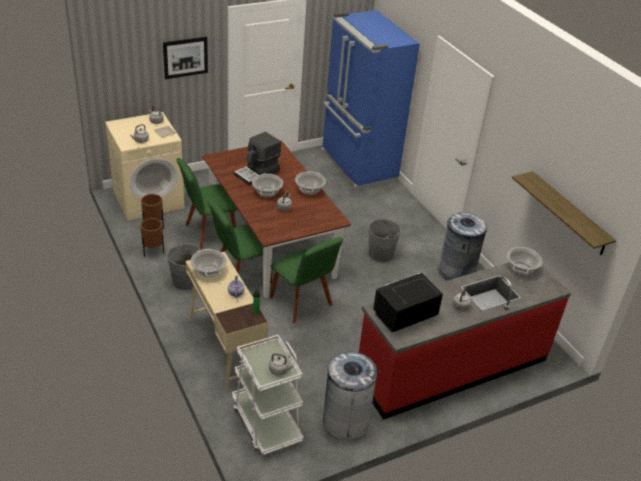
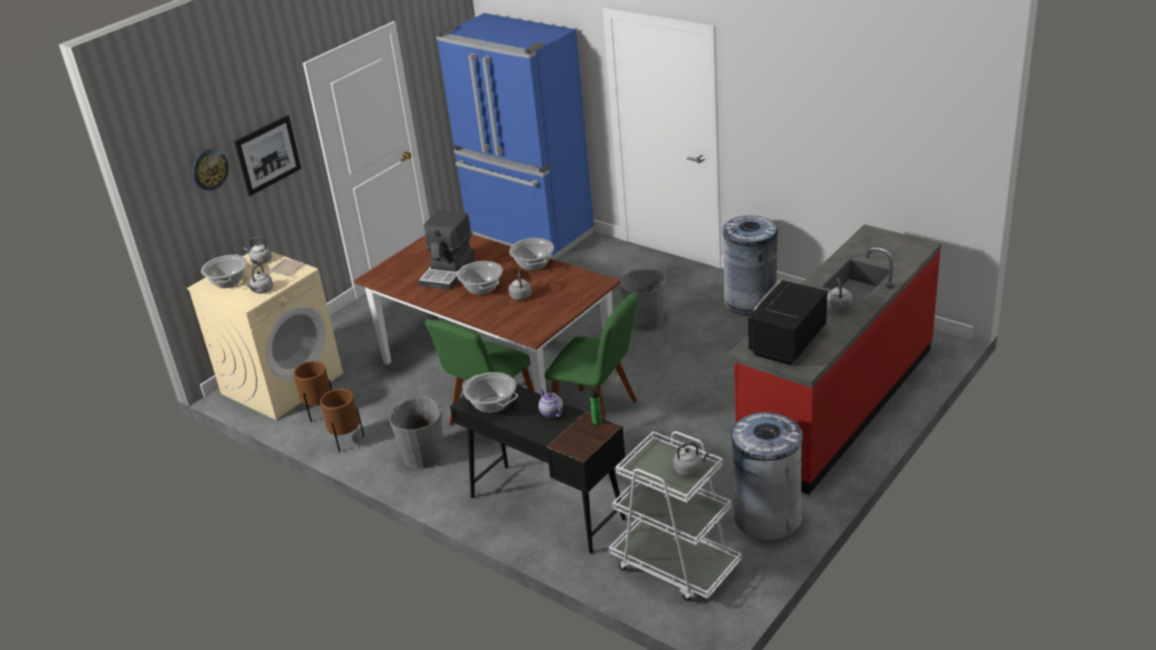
camera: 20 degrees left, 5 degrees down
green chair [177,158,238,250] -> none
beige desk [186,251,268,390] -> black desk [450,385,626,554]
cooking pot [507,247,543,275] -> cooking pot moved to [201,255,248,288]
shelf [512,171,616,255] -> none
none -> wall clock [192,149,229,191]

